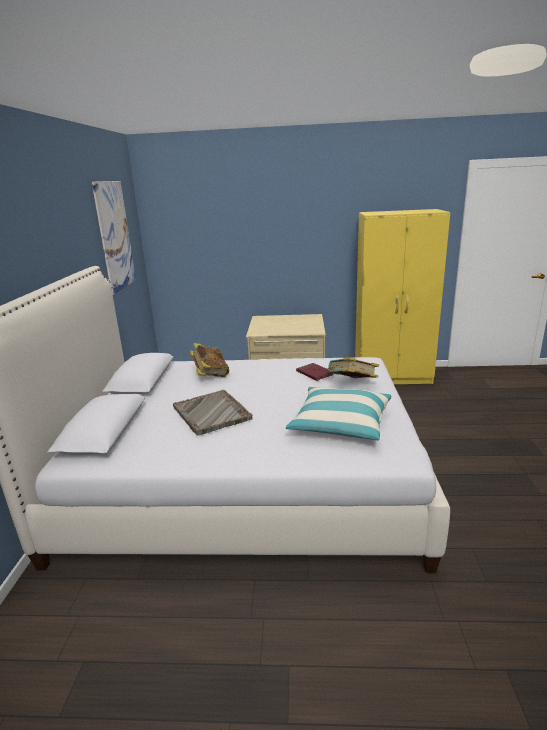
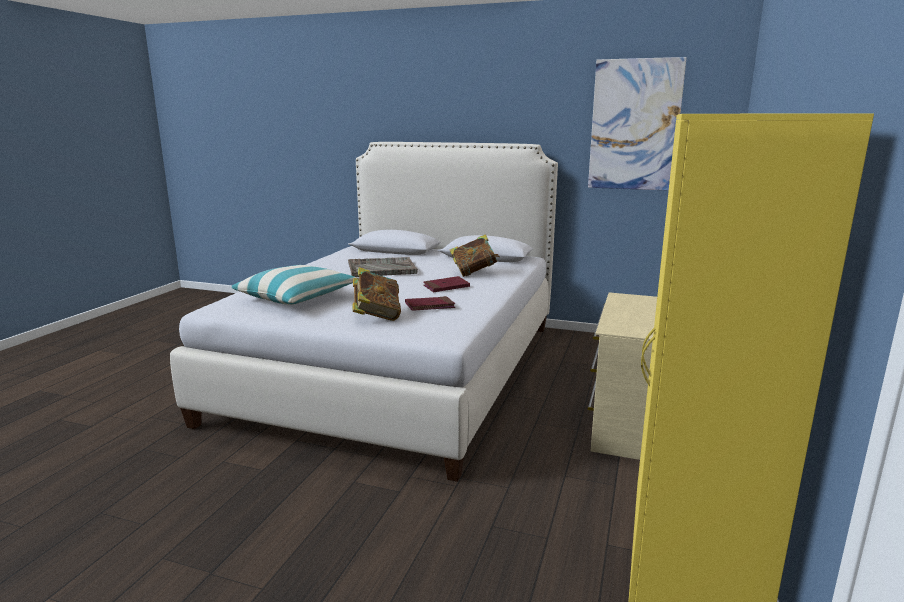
camera: 105 degrees right, 5 degrees down
none -> red book [423,276,470,292]

